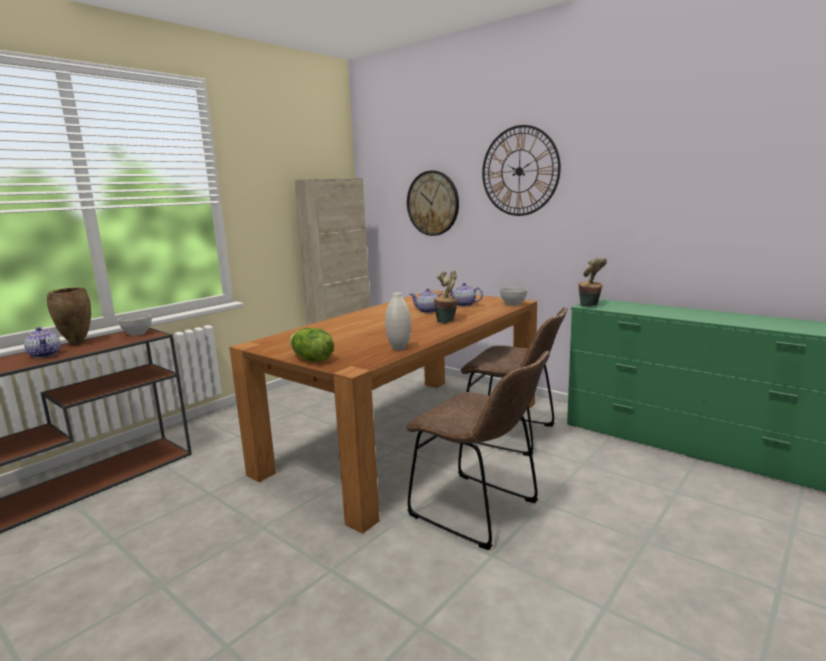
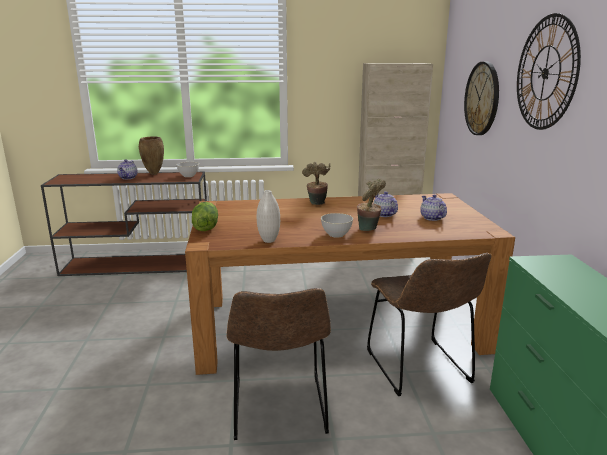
camera: 45 degrees right, 5 degrees up
grey bowl [500,287,527,306] -> grey bowl moved to [321,213,353,238]
potted plant [578,258,607,307] -> potted plant moved to [302,162,331,205]

